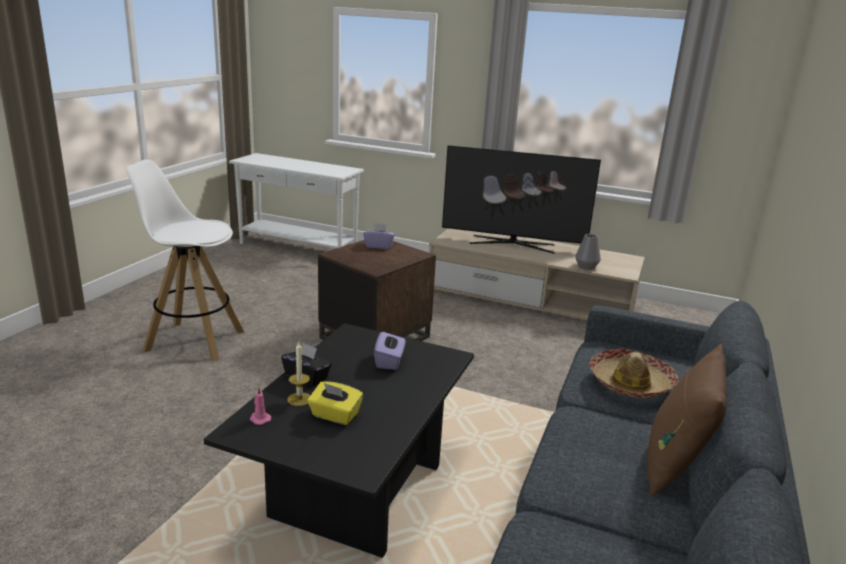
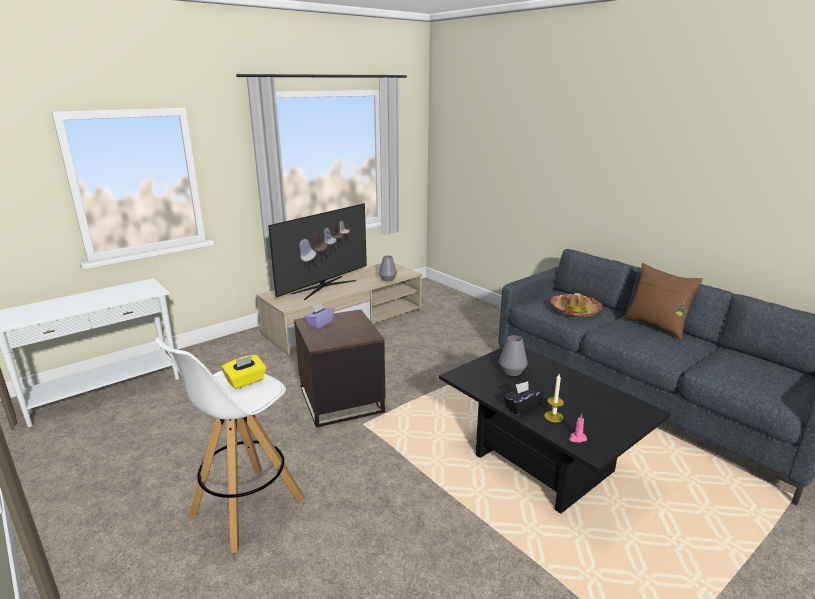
camera: 60 degrees left, 0 degrees up
yellow tissue box [307,381,363,425] -> yellow tissue box moved to [222,355,266,389]
purple tissue box [374,330,405,370] -> grey vase [499,335,528,376]

